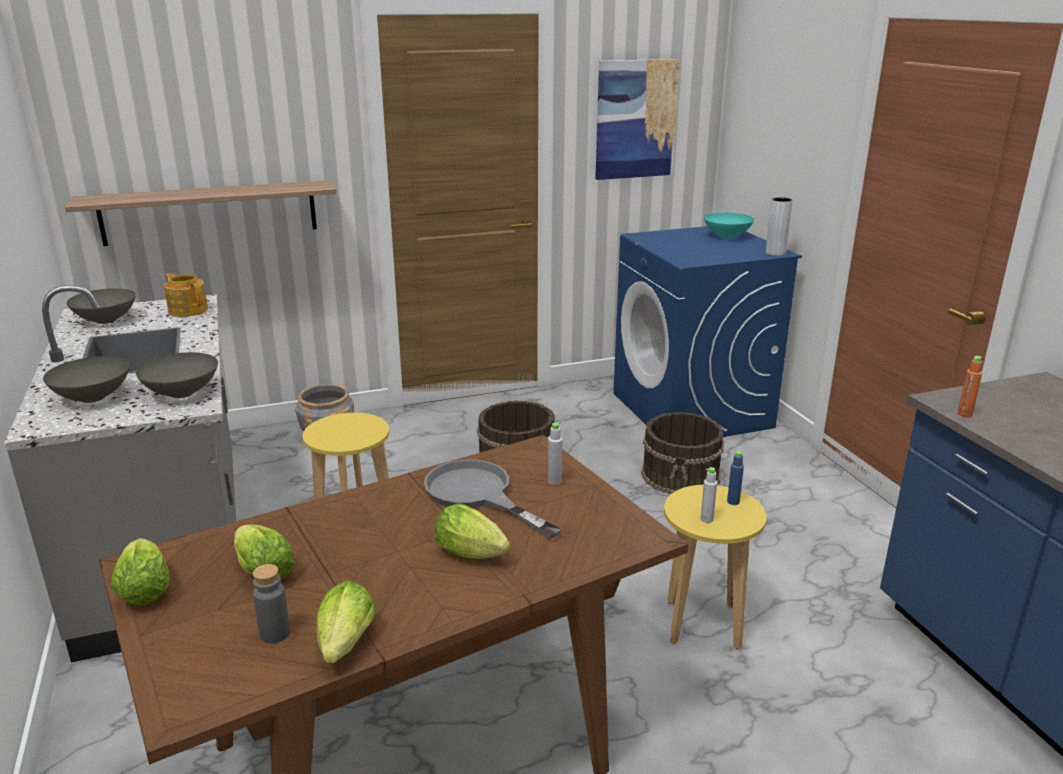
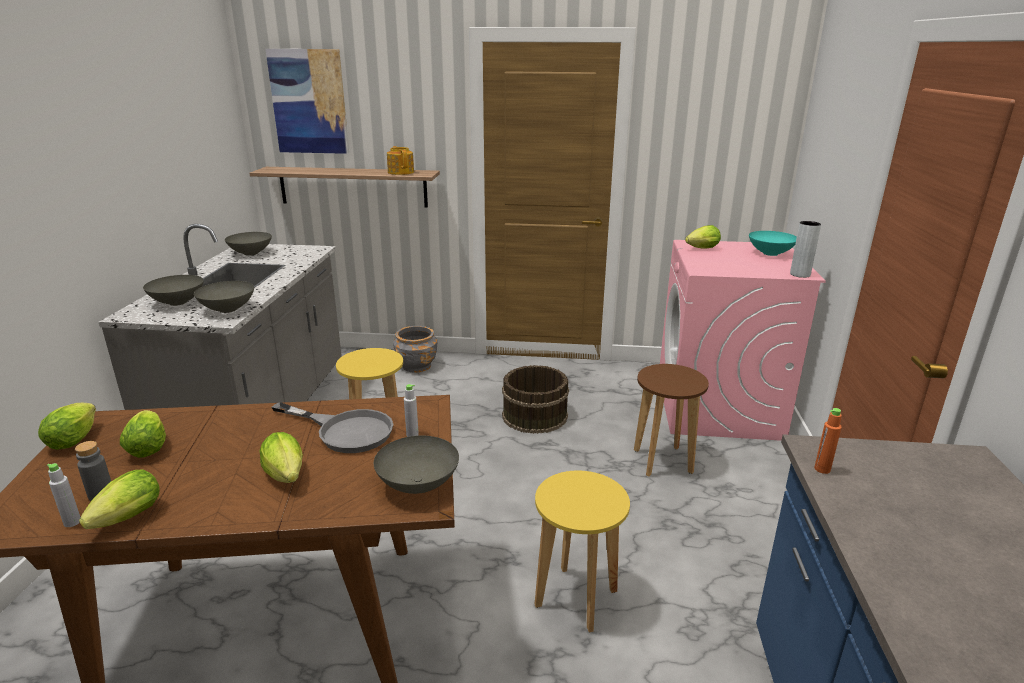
camera: 25 degrees right, 0 degrees up
teapot [164,273,208,317] -> teapot moved to [387,146,414,175]
grey frying pan [424,459,562,539] -> grey frying pan turned 135 degrees clockwise [271,402,393,453]
picture [595,59,680,180] -> picture moved to [265,49,349,154]
blue washing machine [613,226,802,437] -> pink washing machine [660,240,826,441]
brown bucket [641,412,724,495] -> brown stool [634,364,709,476]
grey bottle [701,467,717,523] -> grey bottle moved to [47,463,80,527]
blue bottle [727,450,744,505] -> none
none -> grey bowl [374,436,459,494]
none -> lettuce [685,225,721,248]

